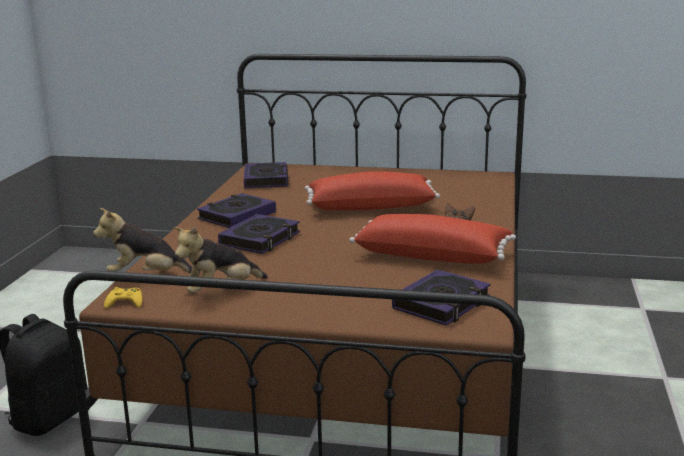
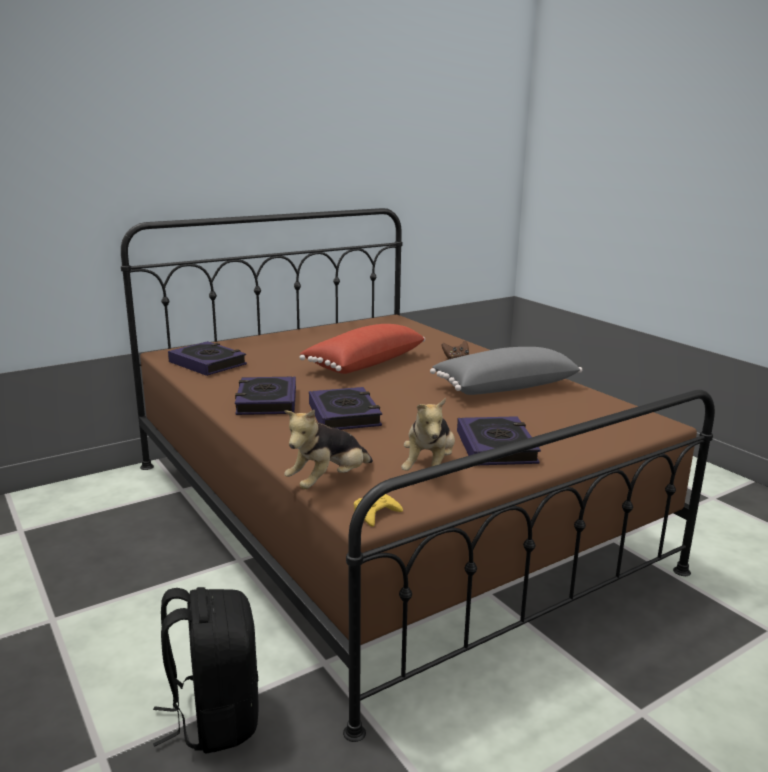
camera: 45 degrees left, 0 degrees up
red pillow [349,214,516,264] -> grey pillow [430,347,583,395]
book [392,269,491,325] -> book moved to [457,416,541,465]

